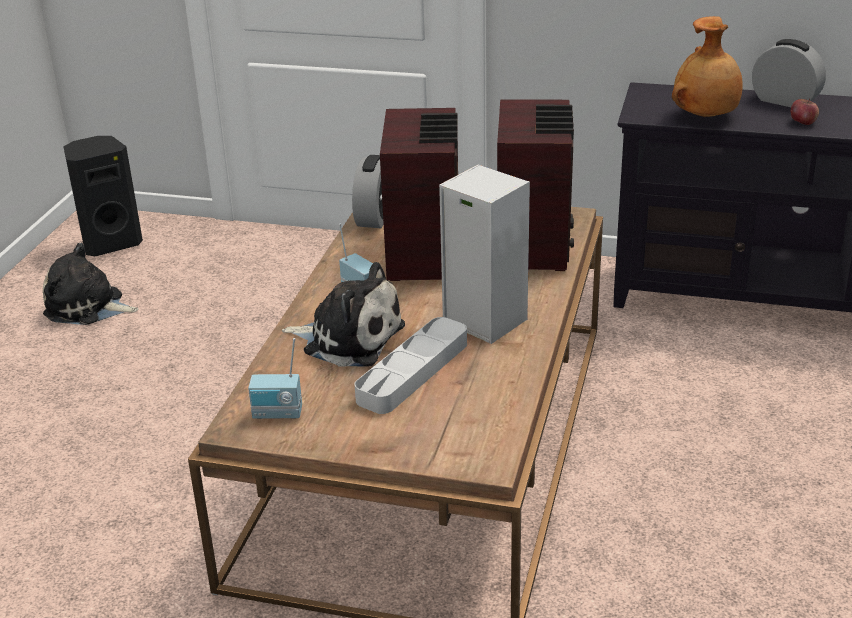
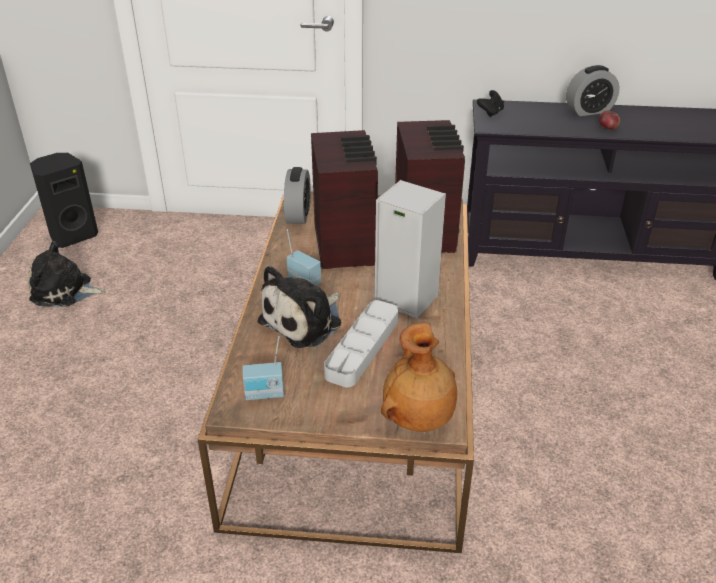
camera: 10 degrees left, 5 degrees up
plush toy [282,262,405,367] -> plush toy turned 120 degrees clockwise [258,266,341,348]
brown vase [672,16,743,117] -> brown vase moved to [381,322,457,432]
alarm clock [752,39,826,107] -> alarm clock turned 135 degrees clockwise [566,65,620,116]
none -> black game controller [477,90,504,117]

